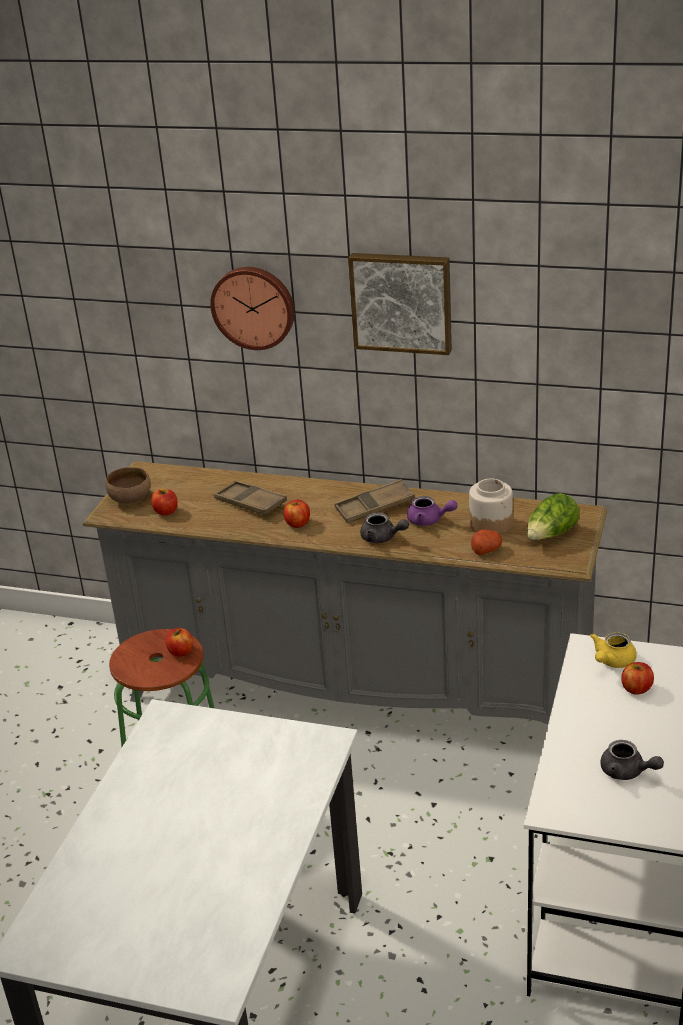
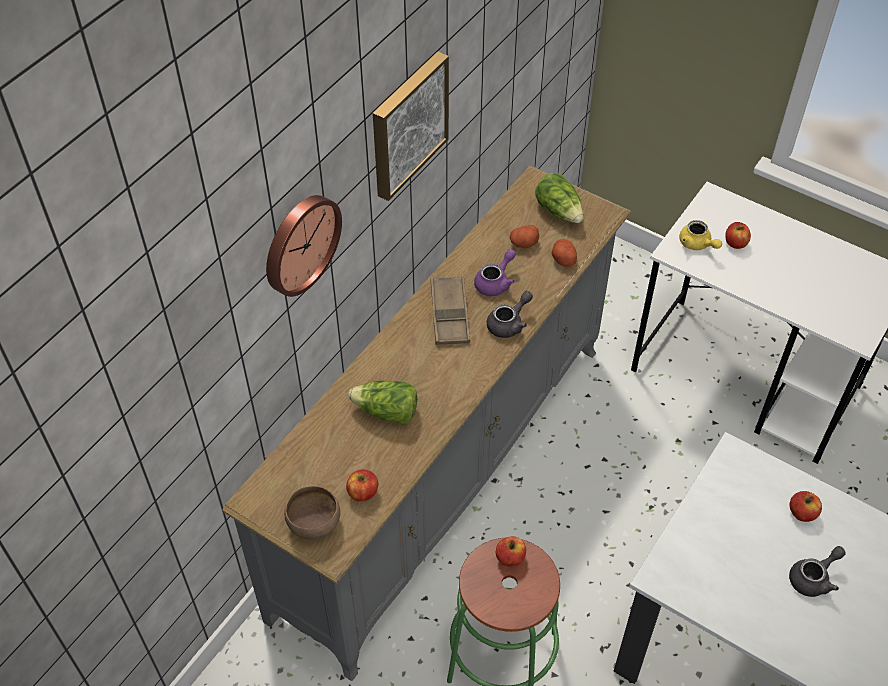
camera: 75 degrees left, 20 degrees up
brown tray [214,480,287,515] -> lettuce [348,381,417,424]
apple [284,499,310,528] -> apple moved to [790,491,822,522]
jar [469,478,513,535] -> potato [510,225,539,248]
grey teapot [600,740,664,780] -> grey teapot moved to [789,546,846,597]

